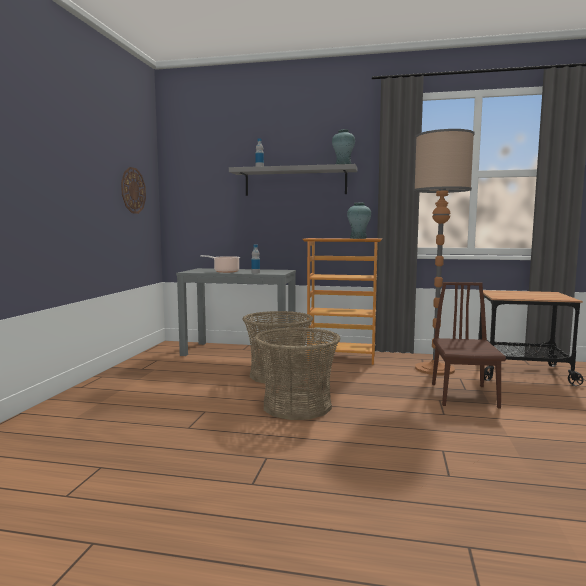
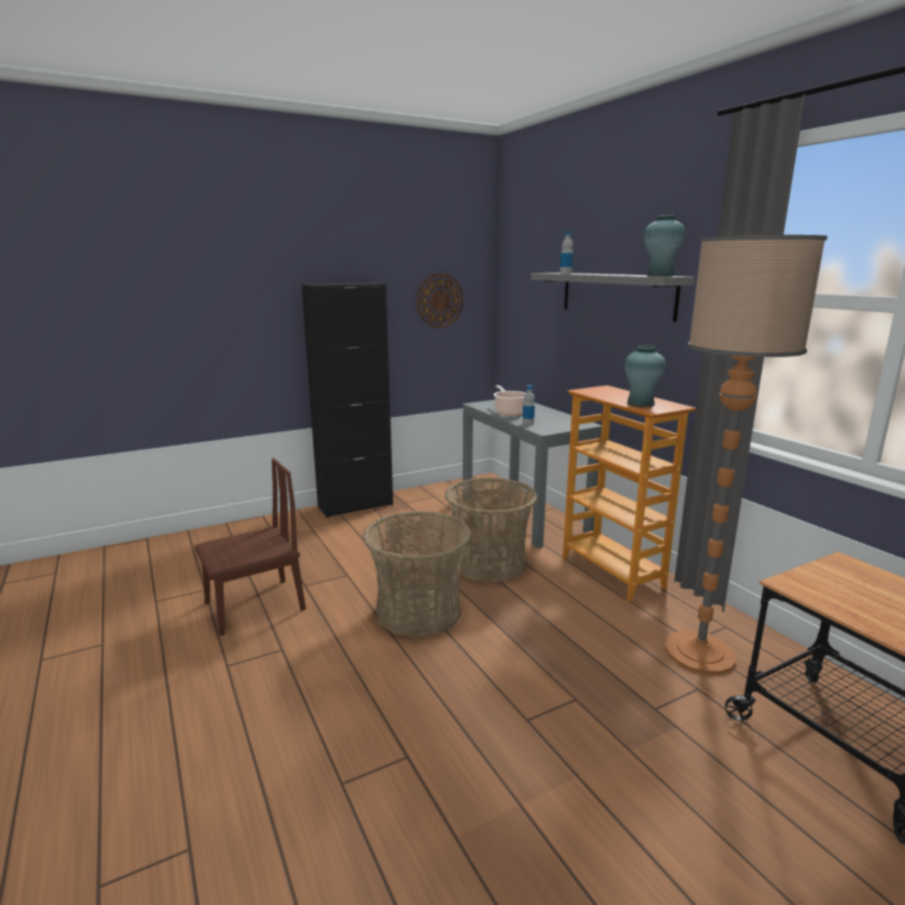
camera: 50 degrees right, 10 degrees up
brown chair [432,282,506,409] -> brown chair moved to [195,458,306,636]
none -> black cabinet [301,283,393,518]

